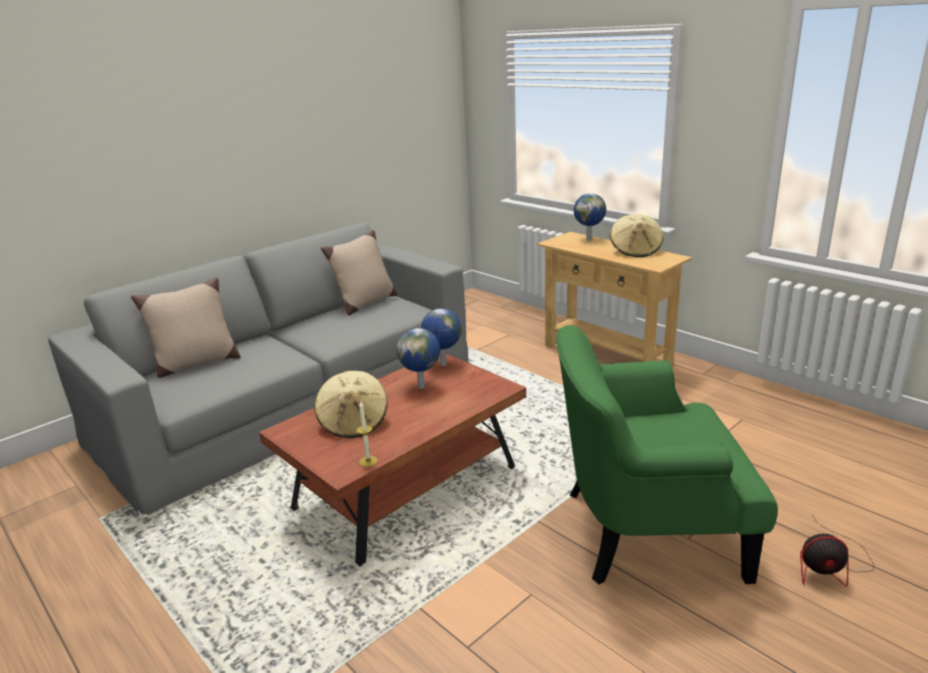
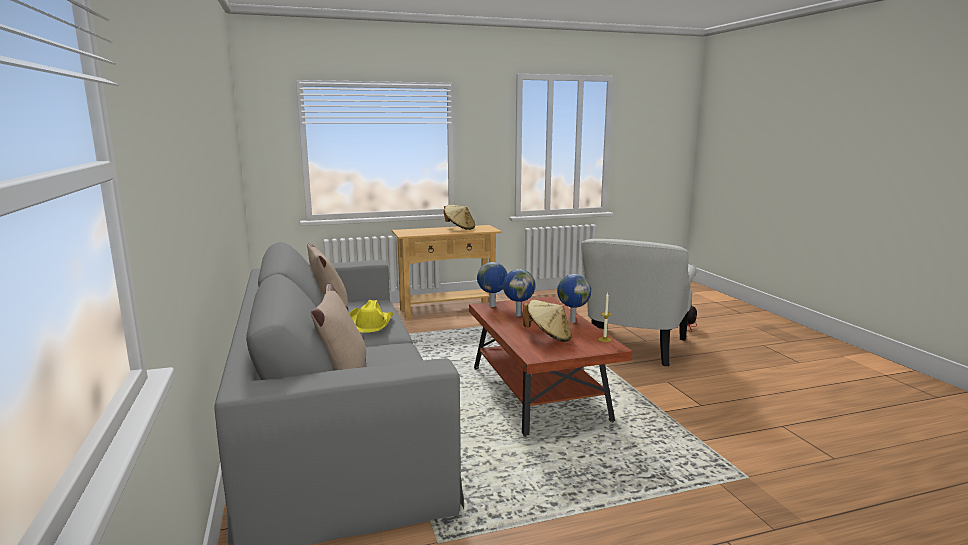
camera: 65 degrees left, 10 degrees down
green armchair [557,325,778,585] -> white armchair [581,239,697,366]
globe [574,193,606,241] -> globe moved to [557,274,591,323]
none -> yellow hat [349,300,393,333]

